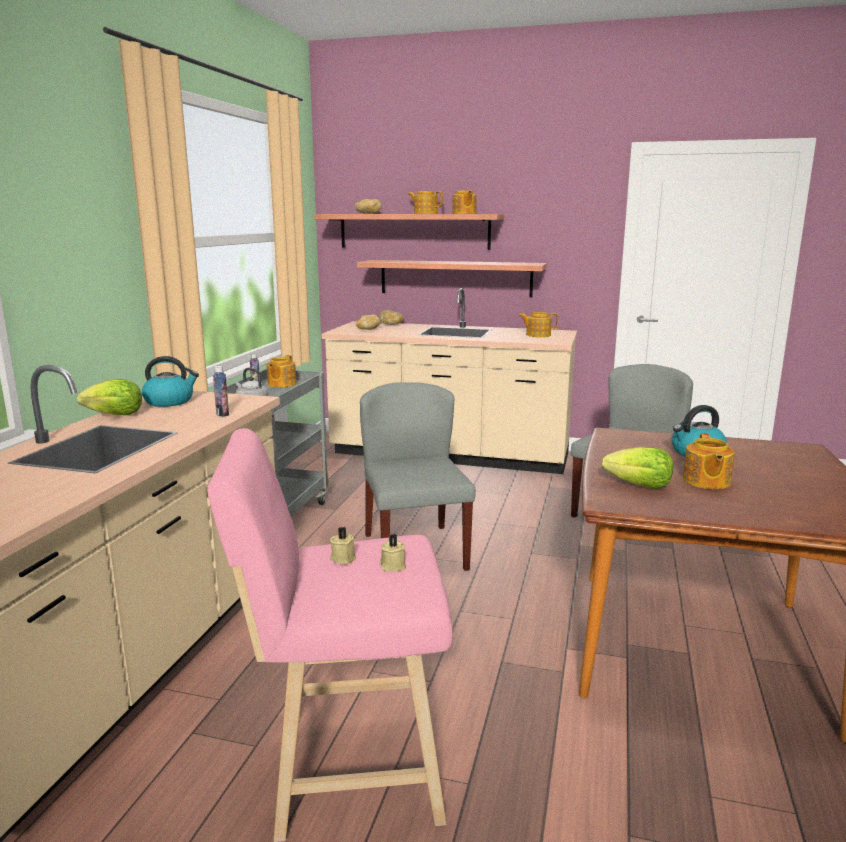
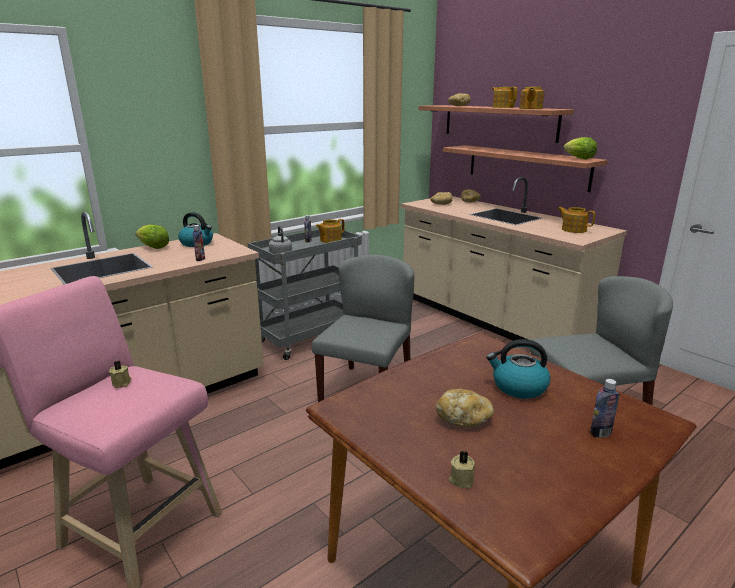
camera: 35 degrees right, 5 degrees up
beige candle [380,534,406,572] -> beige candle moved to [449,451,475,488]
lettuce [602,447,673,489] -> lettuce moved to [563,137,597,159]
teapot [683,433,735,489] -> bread [436,389,494,427]
none -> bottle [590,379,620,438]

